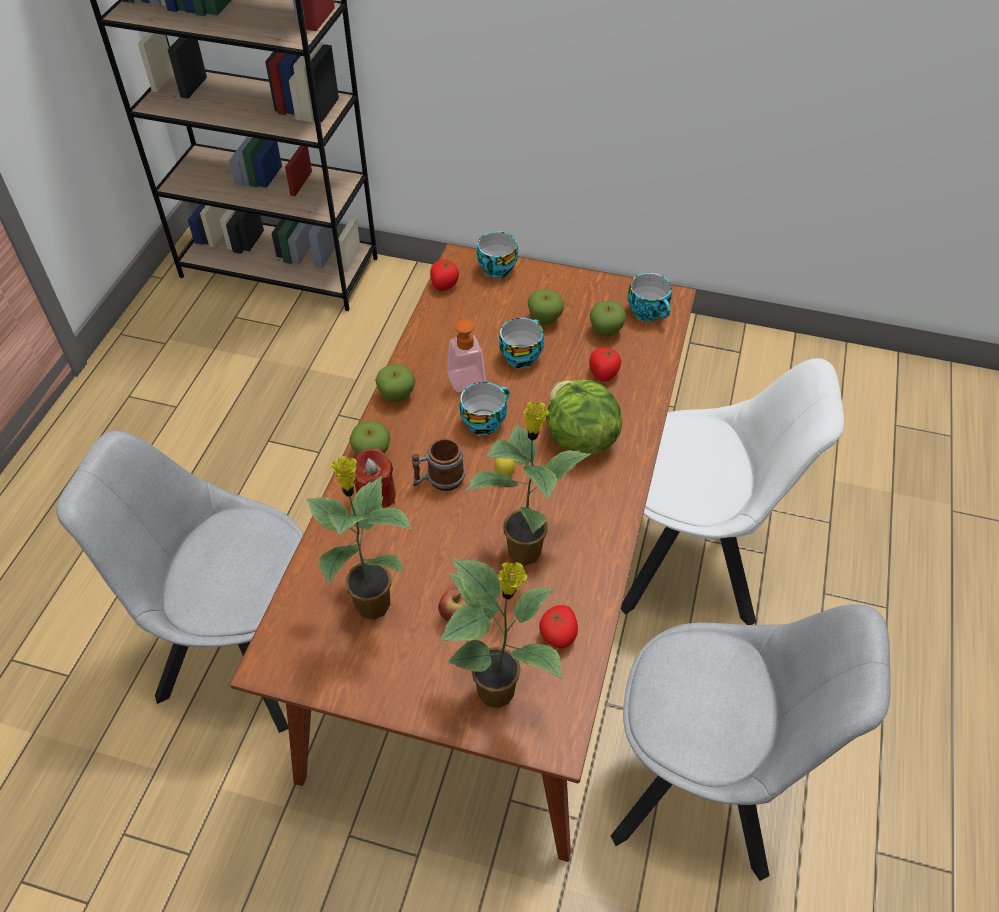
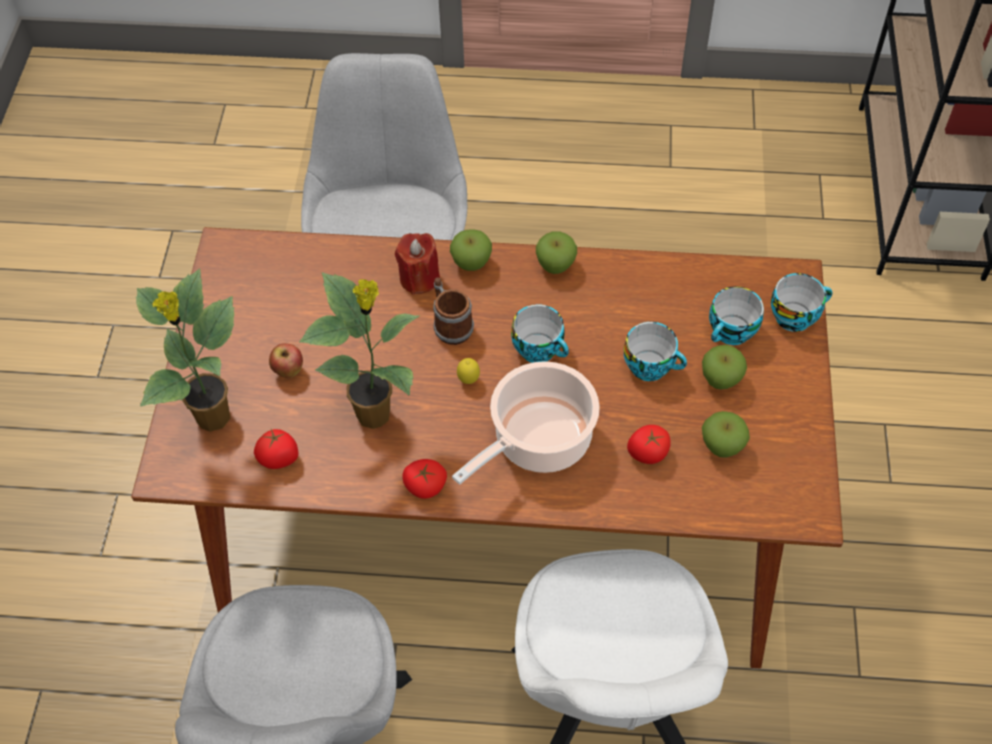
camera: 80 degrees right, 5 degrees up
potted plant [306,456,413,620] -> none
tomato [430,260,459,291] -> tomato moved to [402,459,447,499]
soap dispenser [447,305,486,392] -> none
lettuce [546,380,622,454] -> cooking pot [452,361,600,485]
cup [628,273,672,321] -> cup moved to [709,286,764,345]

